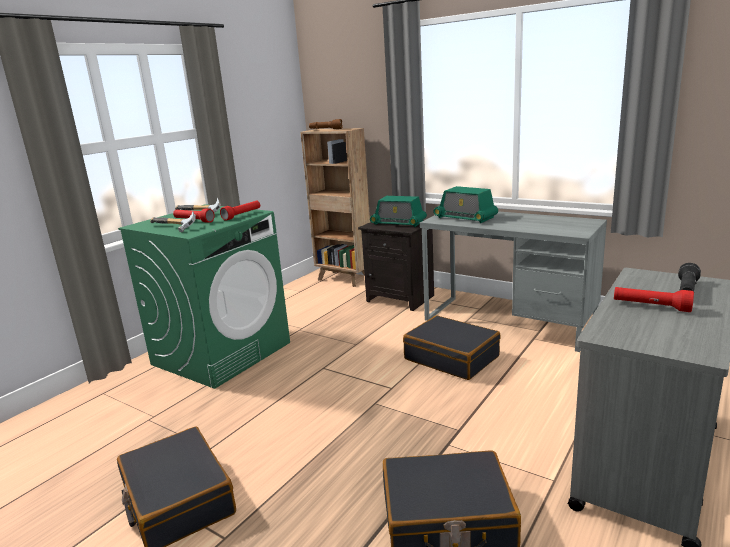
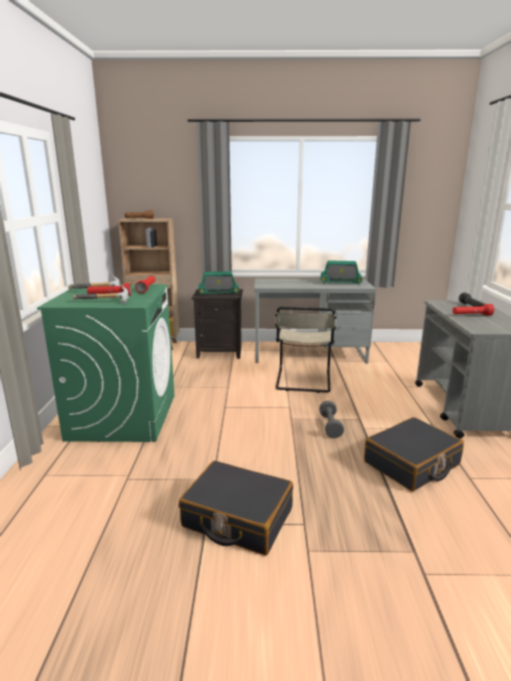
camera: 35 degrees left, 0 degrees up
black suitcase [403,316,501,380] -> beige chair [275,307,337,393]
radio [433,186,498,223] -> radio moved to [321,260,363,285]
none -> grey dumbbell [319,401,344,438]

